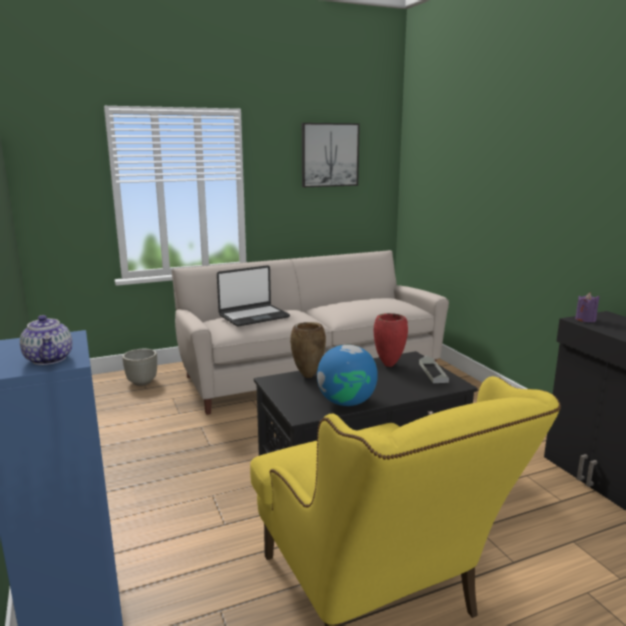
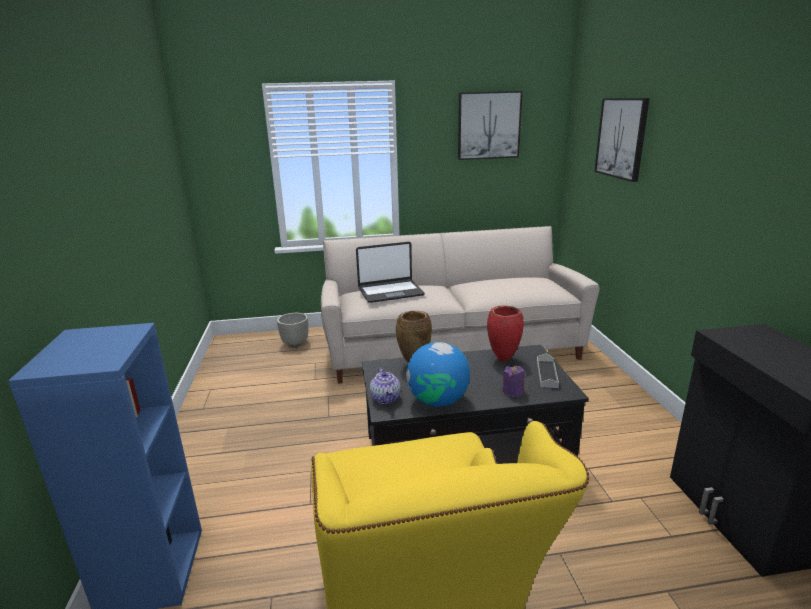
camera: 15 degrees right, 5 degrees up
teapot [20,315,72,365] -> teapot moved to [370,368,401,404]
purple candle [575,293,600,322] -> purple candle moved to [502,366,525,397]
none -> picture [594,98,650,182]

